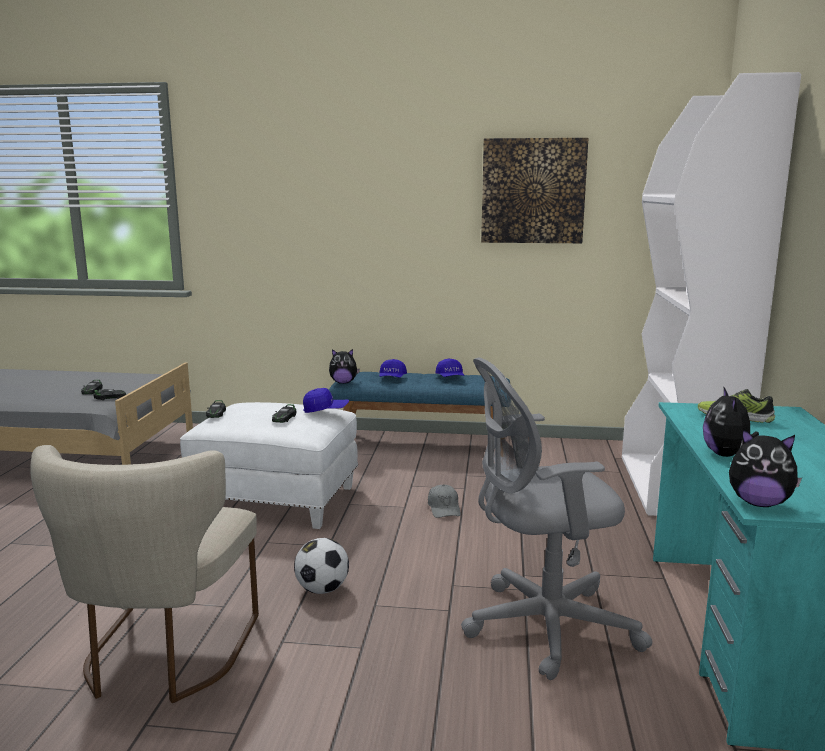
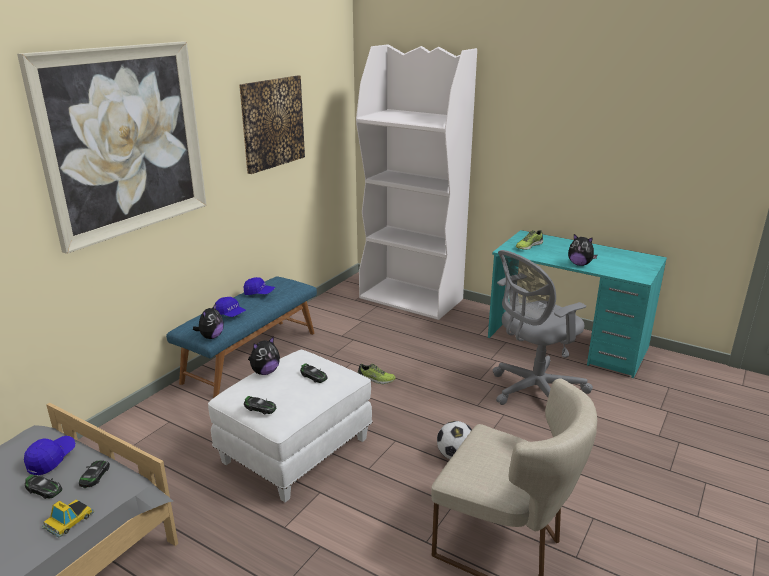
camera: 65 degrees left, 10 degrees up
blue cap [303,388,349,413] -> blue cap moved to [24,436,75,476]
grey cap [428,484,461,518] -> shoe [357,364,396,384]
grey office chair [461,358,652,680] -> grey office chair turned 45 degrees clockwise [493,250,593,405]
plush toy [729,428,802,507] -> plush toy moved to [248,336,280,375]
none -> picture [17,42,207,254]
none -> toy car [42,499,94,538]

